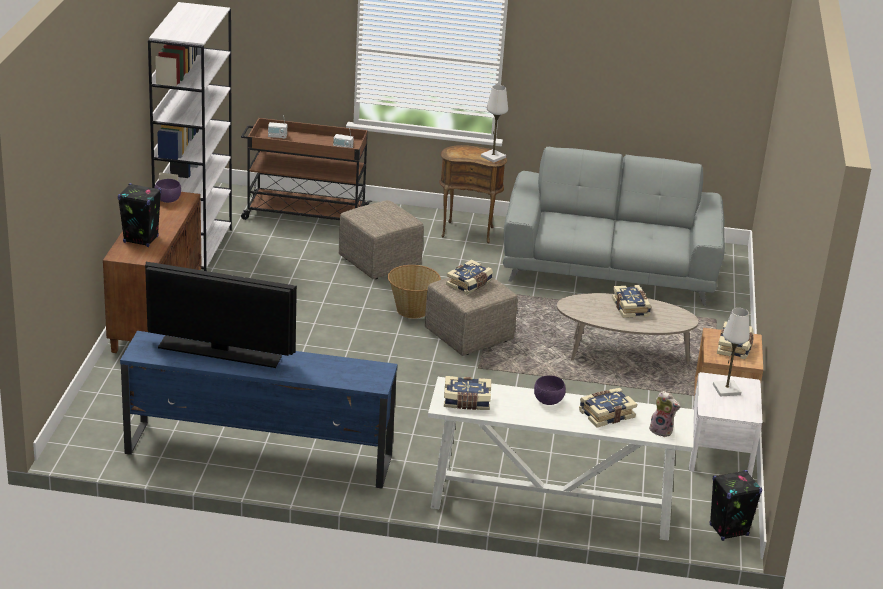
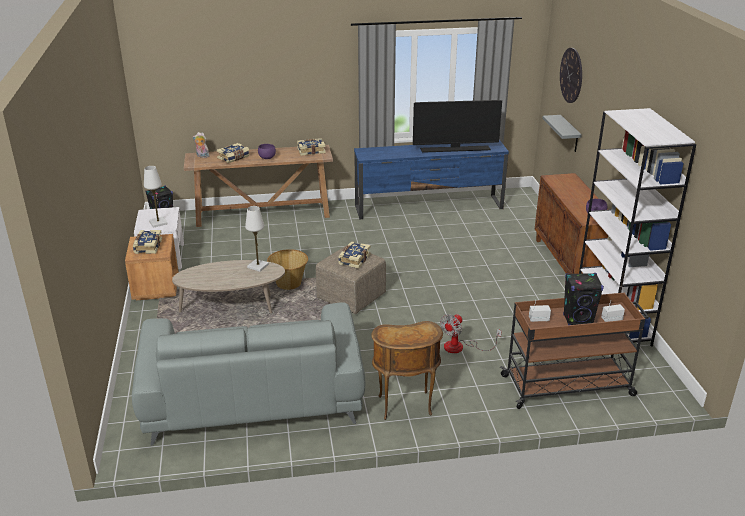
camera: 165 degrees right, 0 degrees up
black speaker [118,183,161,247] -> black speaker moved to [563,273,604,325]
beige ottoman [339,200,424,279] -> fan [440,314,502,353]
basket [388,265,441,318] -> basket moved to [267,249,308,290]
white console table [428,377,694,541] -> brown console table [184,145,333,227]
white table lamp [481,85,508,163] -> white table lamp moved to [245,206,269,272]
book [612,285,652,318] -> none
none -> grey shelf [542,115,582,152]
none -> wall clock [560,48,582,103]

